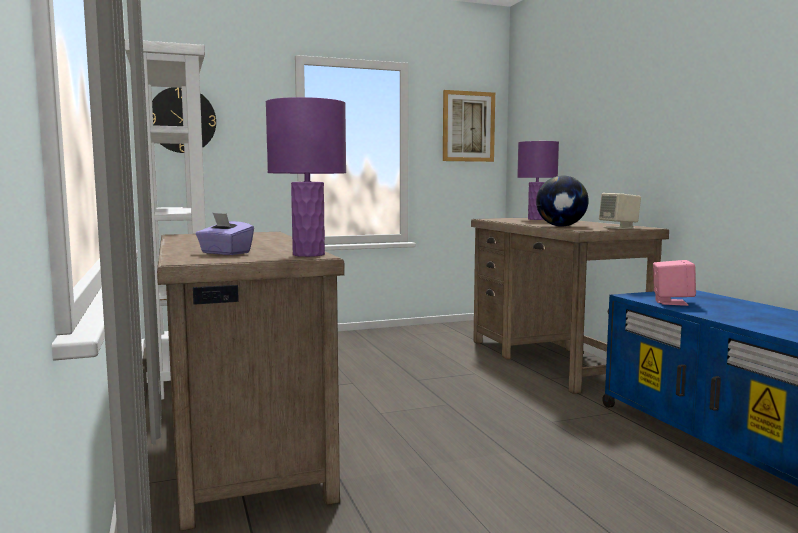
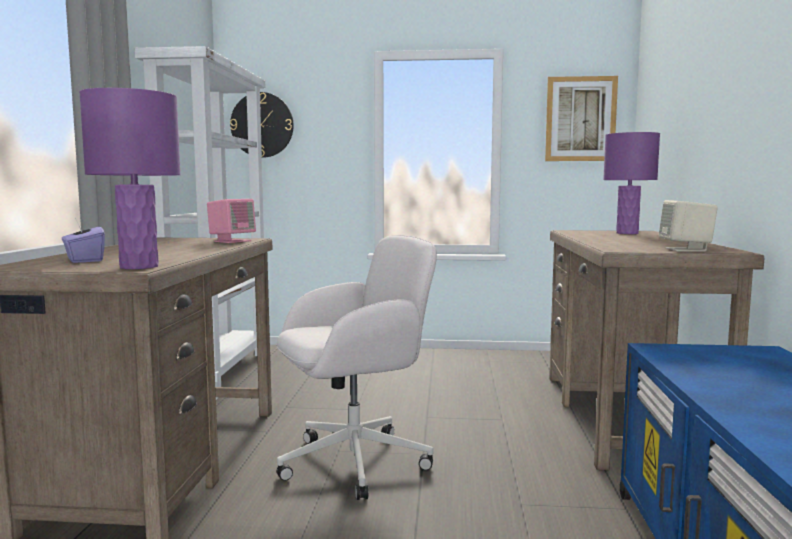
camera: 25 degrees right, 0 degrees up
globe [536,175,589,227] -> none
pink speaker [653,260,696,306] -> pink speaker moved to [207,199,256,243]
none -> white office chair [276,235,437,500]

